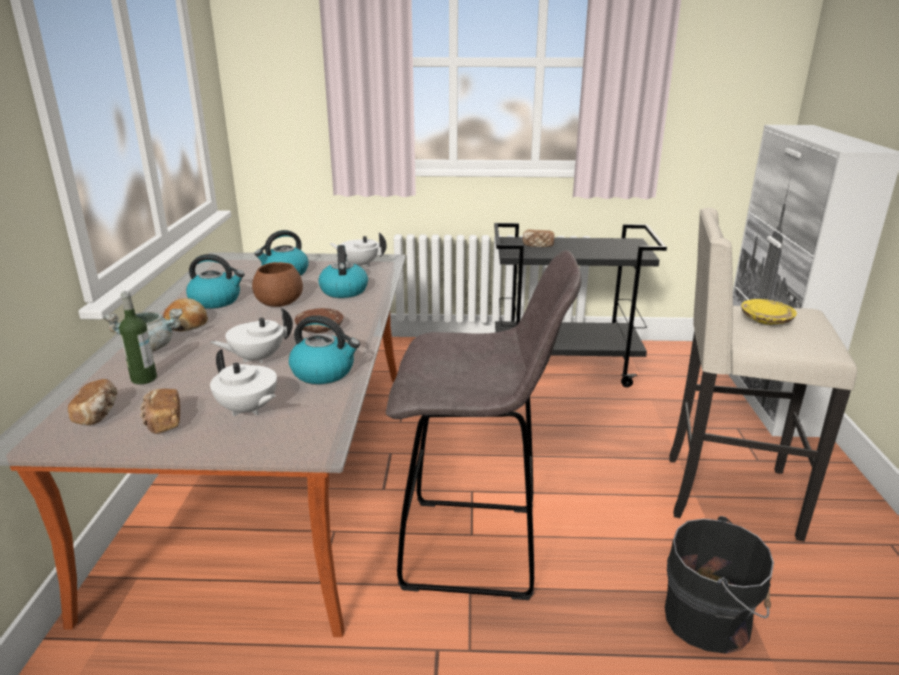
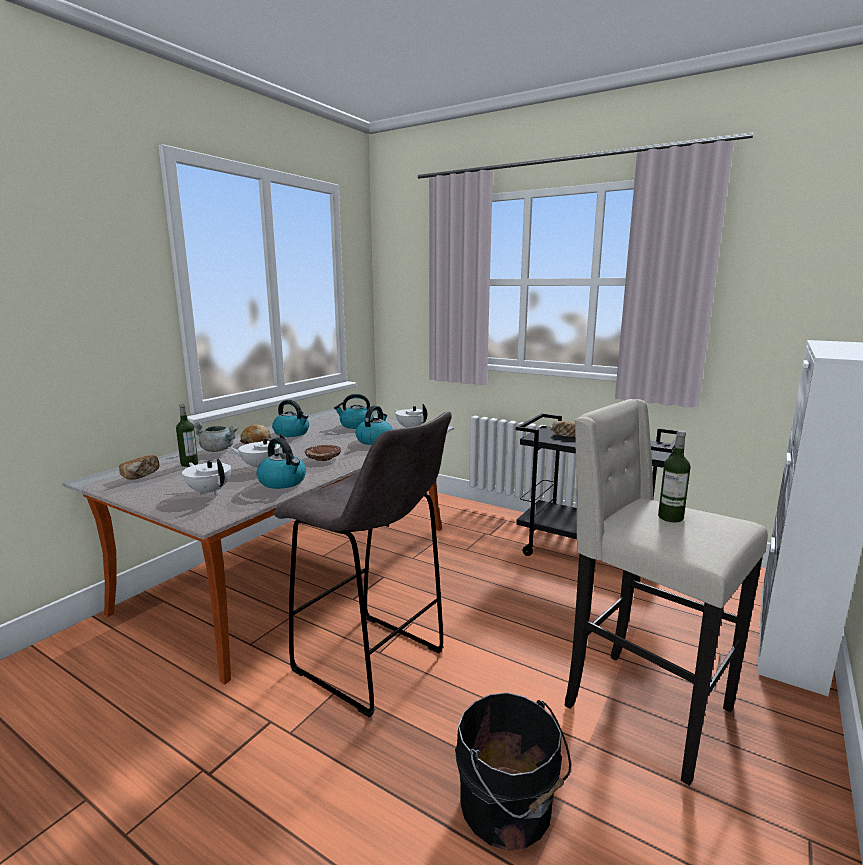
camera: 30 degrees right, 10 degrees down
bread [140,389,180,434] -> none
white teapot [210,349,277,416] -> white teapot turned 150 degrees clockwise [182,459,231,495]
brown bowl [252,262,303,307] -> none
yellow plate [741,299,797,325] -> bottle [658,431,690,522]

